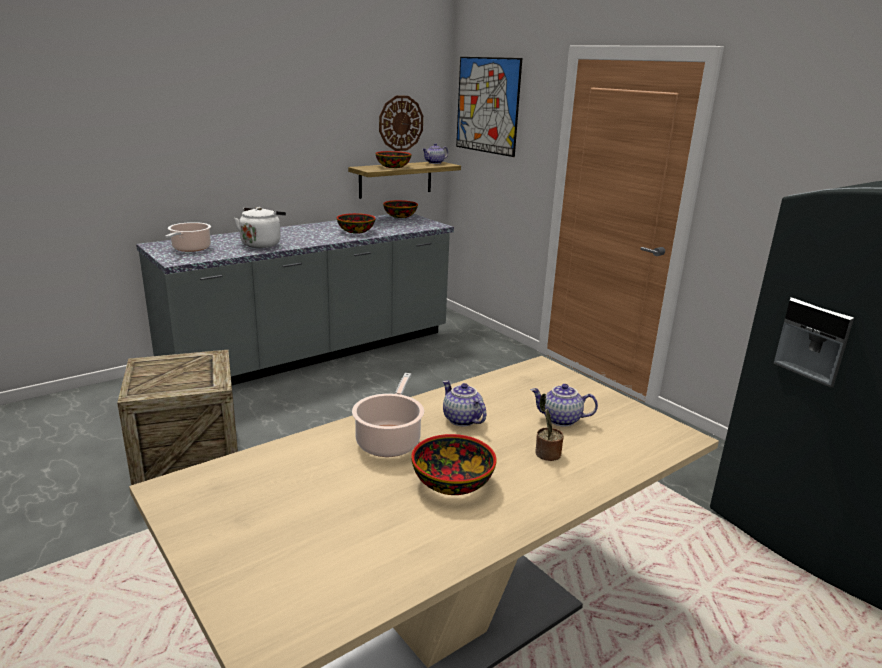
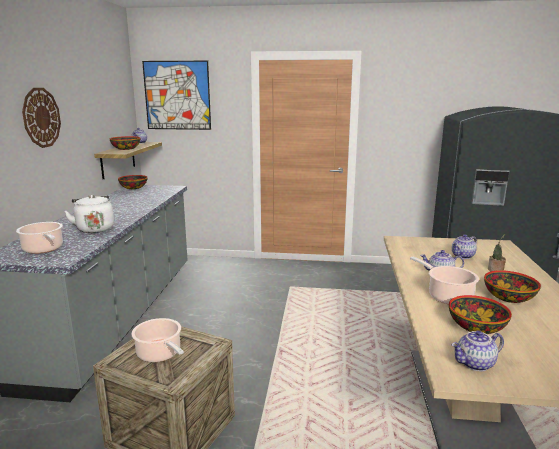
camera: 45 degrees left, 5 degrees down
bowl [337,213,375,234] -> bowl moved to [449,295,512,334]
wall clock [379,96,423,151] -> wall clock moved to [22,88,61,148]
none -> cooking pot [132,318,184,362]
none -> teapot [451,330,504,371]

